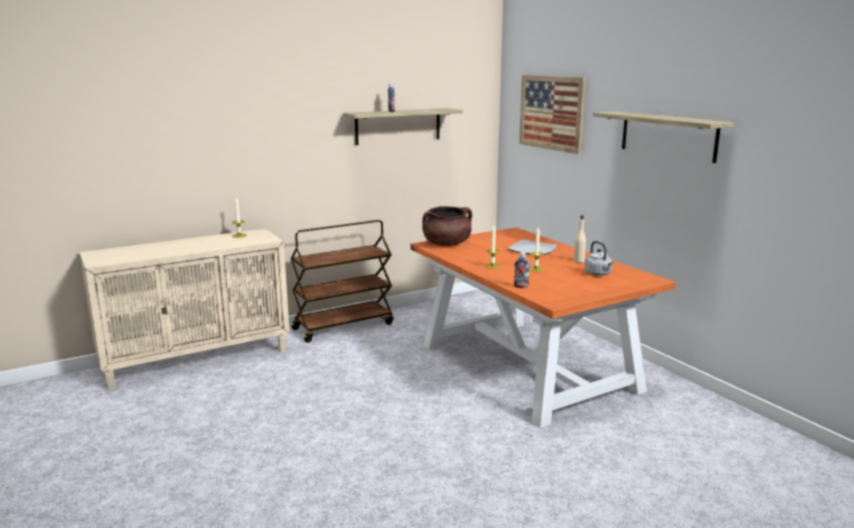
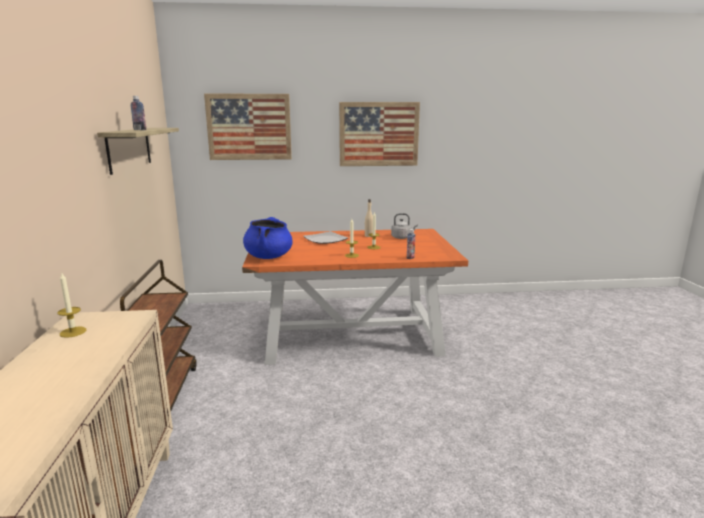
camera: 65 degrees left, 0 degrees up
brown cooking pot [422,206,472,246] -> blue cooking pot [243,217,293,259]
shelf [593,111,735,163] -> picture [339,102,420,166]

